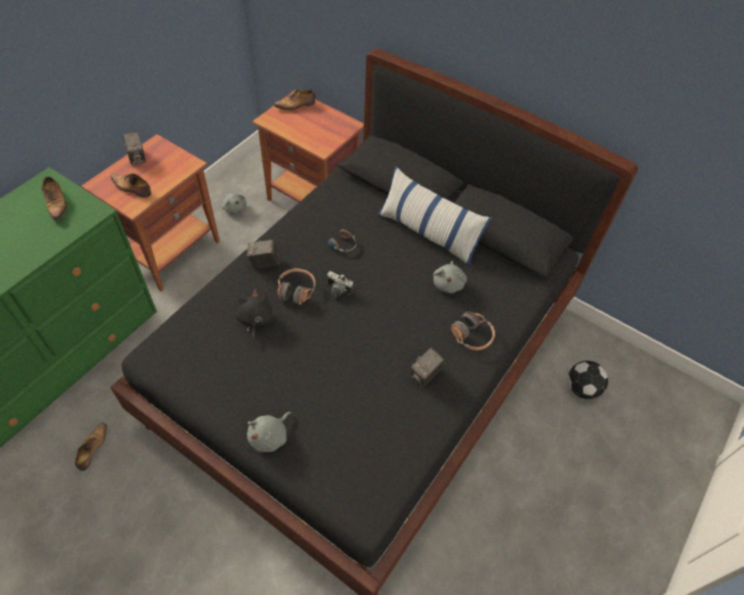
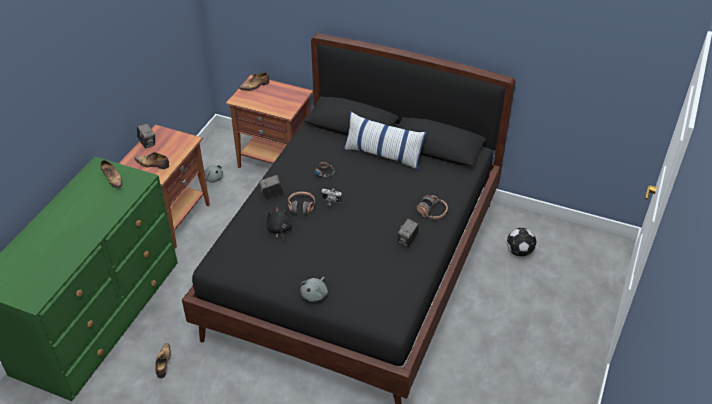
camera: 10 degrees left, 10 degrees down
grey plush toy [433,261,467,293] -> none

